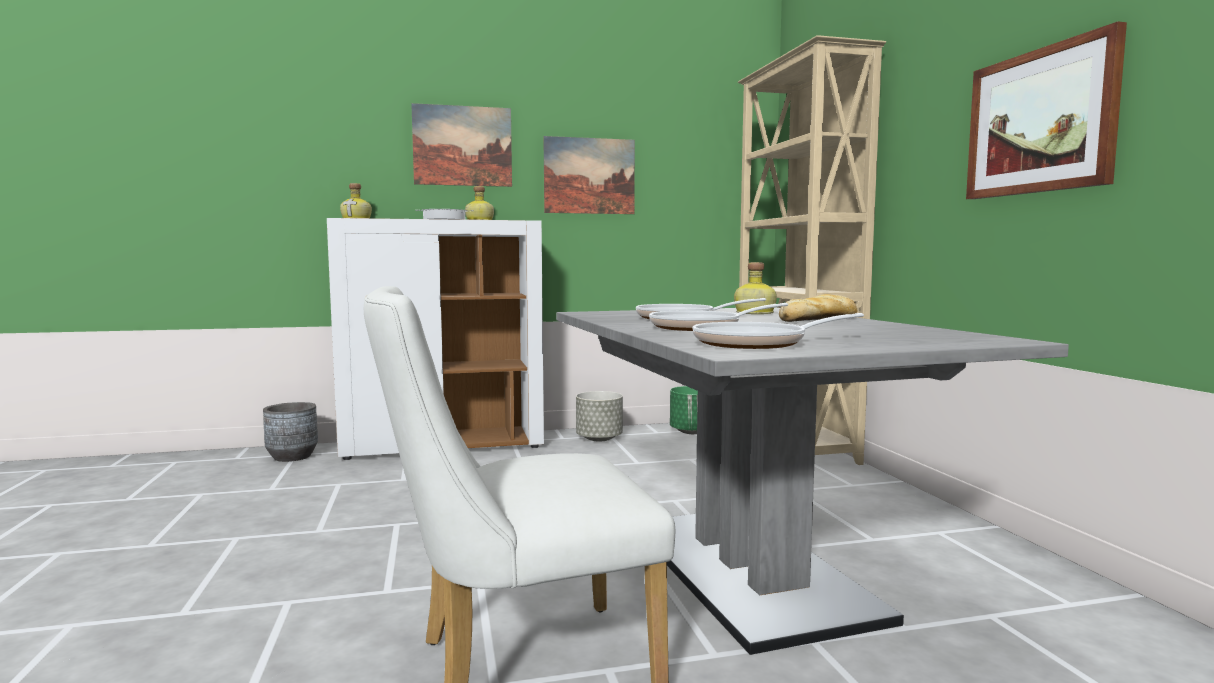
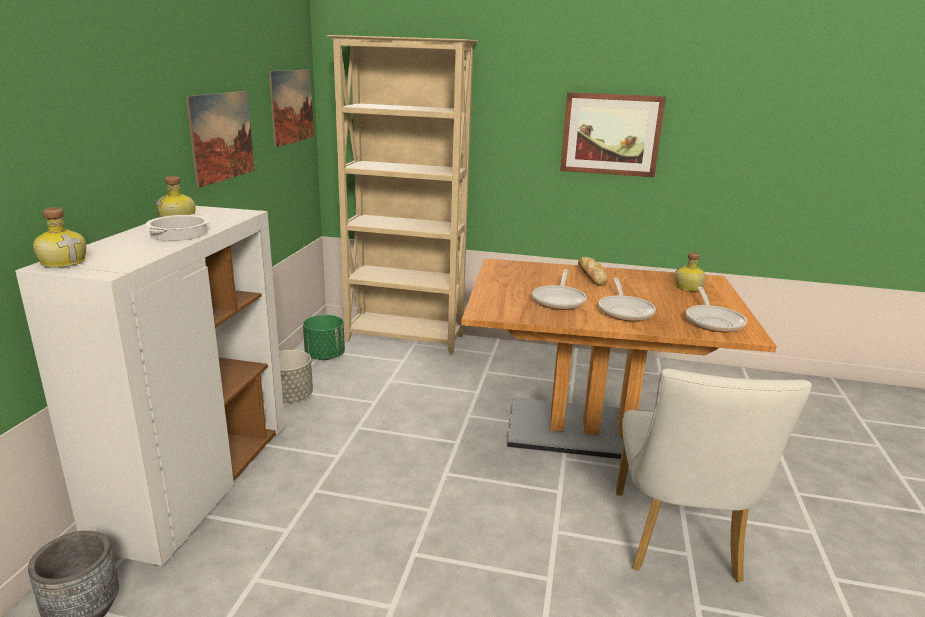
camera: 65 degrees left, 15 degrees up
picture [411,103,512,187] -> picture moved to [269,70,314,147]
grey dining table [556,307,1069,655] -> brown dining table [461,258,777,459]
bottle [734,262,777,314] -> bottle moved to [675,252,706,291]

